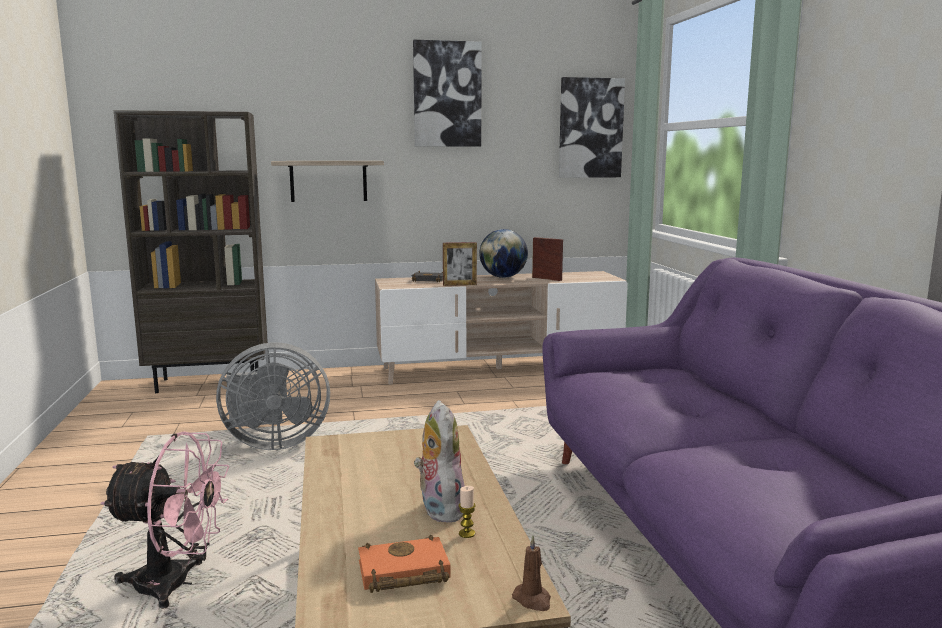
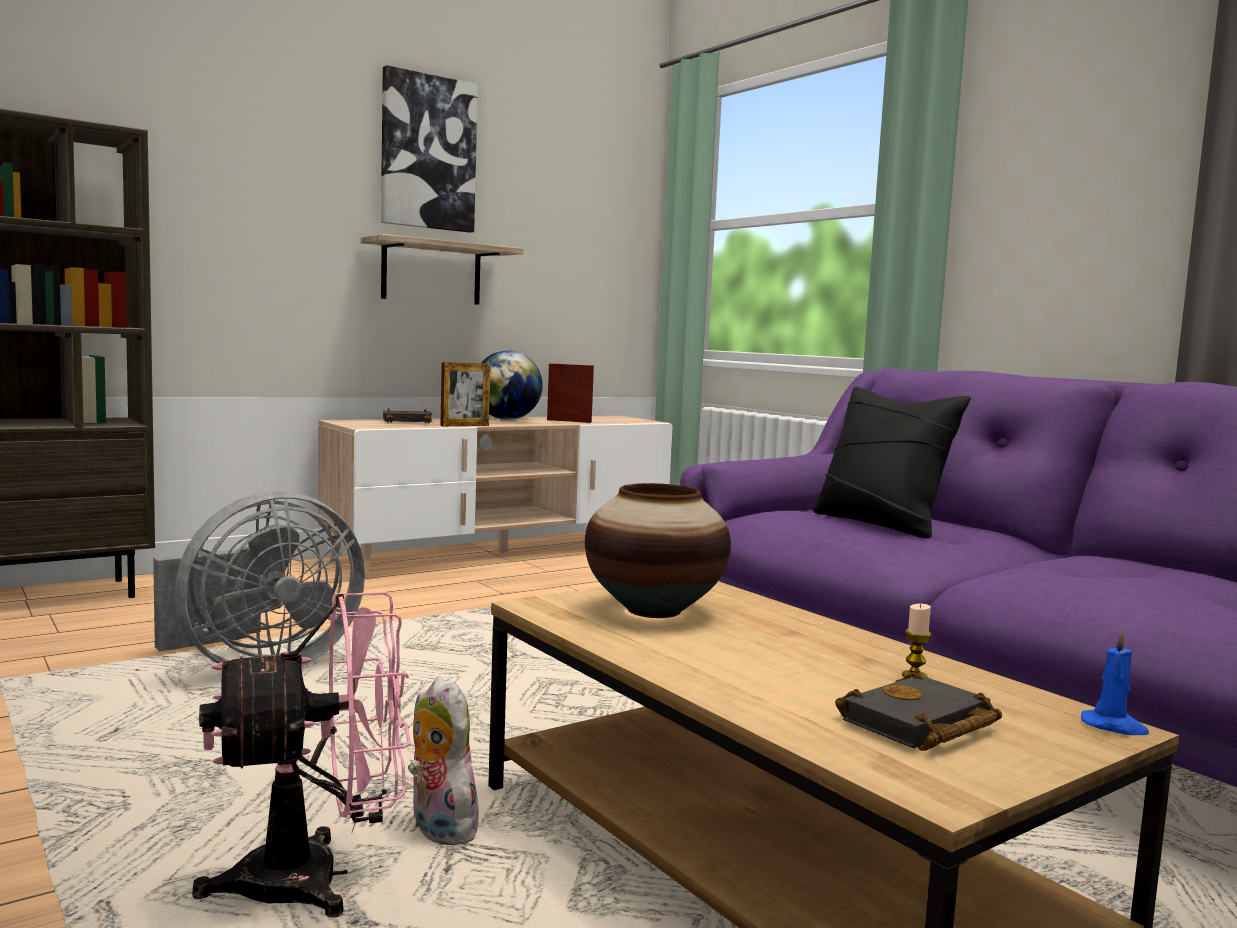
camera: 25 degrees left, 5 degrees down
shelf [271,161,384,202] -> shelf moved to [361,234,523,305]
orange book [358,535,451,593] -> black book [835,671,1002,751]
plush toy [414,400,465,522] -> plush toy moved to [408,676,479,845]
brown candle [512,535,551,611] -> blue candle [1081,629,1149,735]
picture [559,77,625,178] -> none
none -> vase [585,483,731,618]
none -> black pillow [812,387,971,538]

